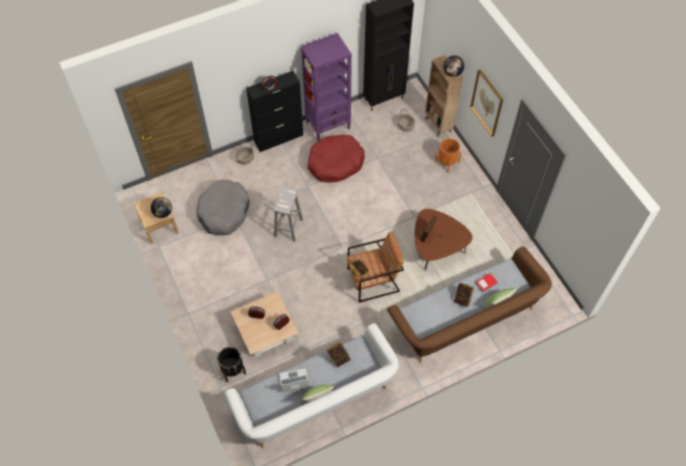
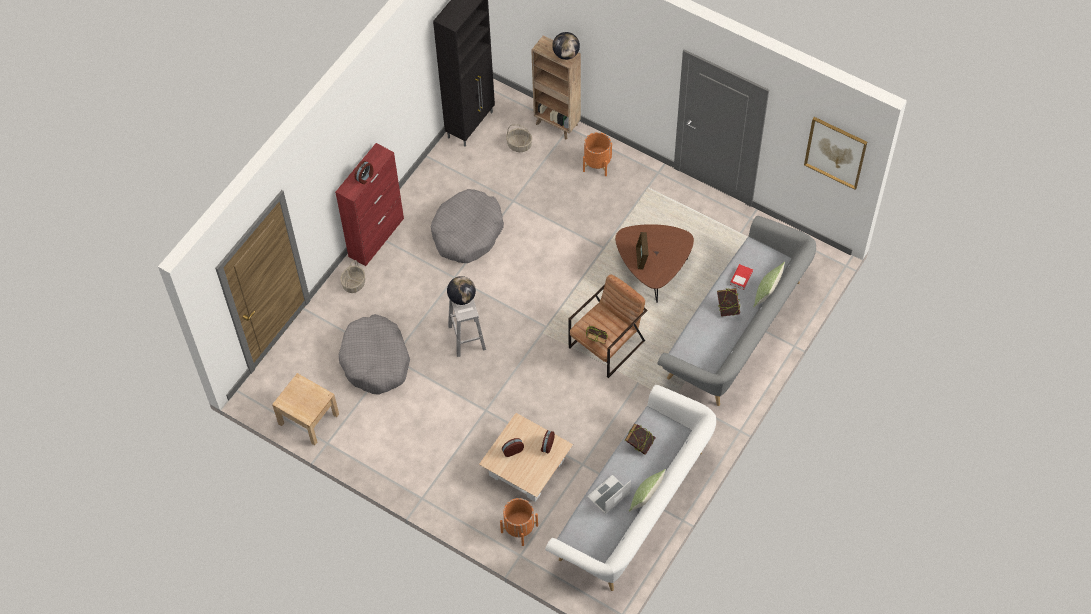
camera: 30 degrees left, 0 degrees up
globe [151,197,172,218] -> globe moved to [447,276,476,305]
black planter [217,347,246,382] -> orange planter [500,498,538,546]
black cabinet [246,71,303,152] -> red cabinet [335,143,404,266]
purple bookcase [301,33,352,141] -> none
red dog bed [308,135,365,183] -> grey dog bed [431,189,504,263]
brown sofa [387,246,552,363] -> grey sofa [657,216,816,406]
picture [470,69,503,137] -> picture moved to [804,117,867,190]

